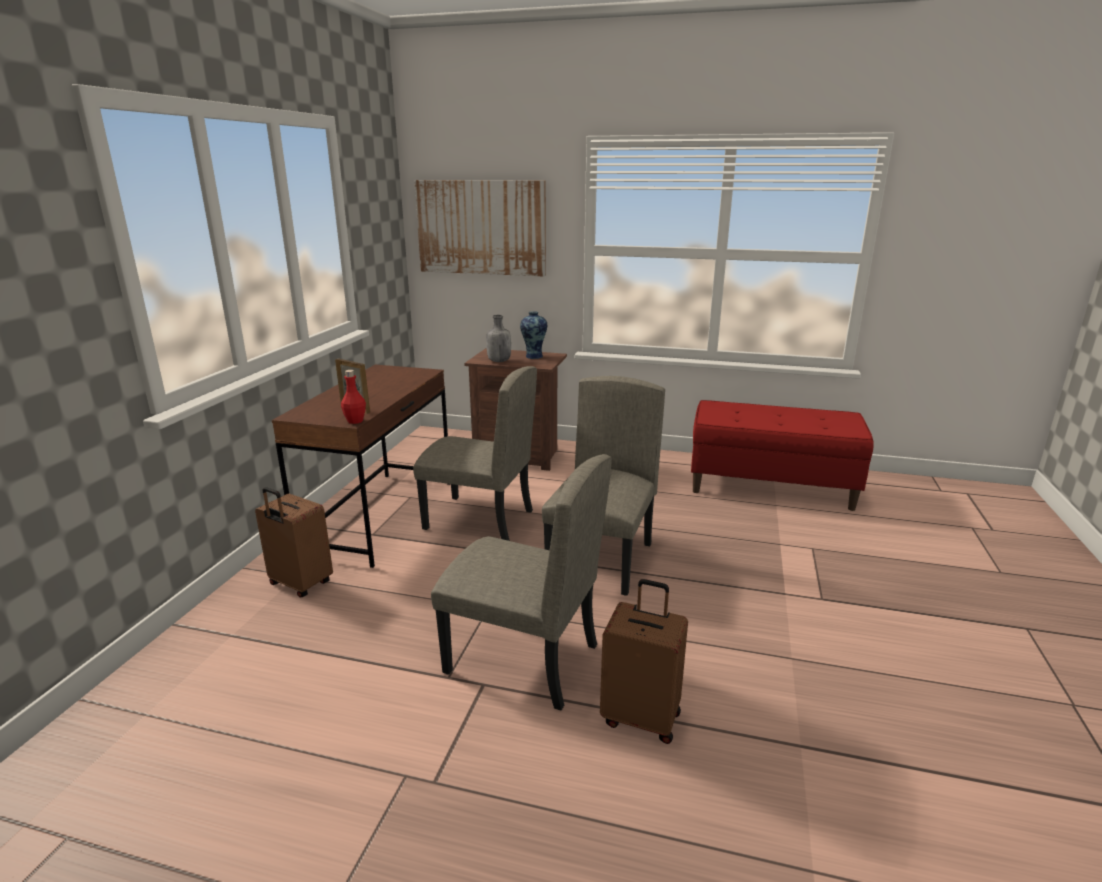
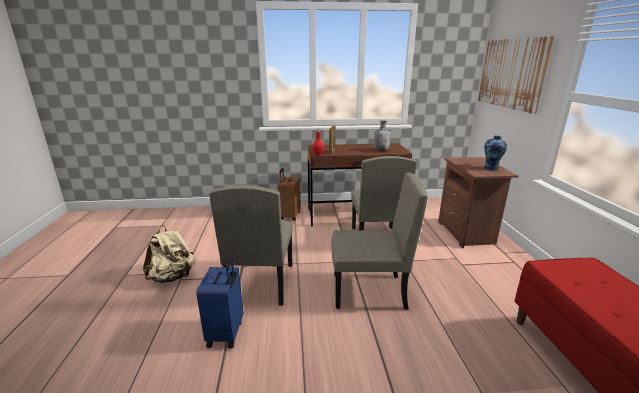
camera: 70 degrees right, 0 degrees up
grey bottle [486,315,511,362] -> grey bottle moved to [374,120,390,151]
brown suitcase [600,579,688,744] -> blue suitcase [196,257,243,348]
none -> beige backpack [143,225,195,283]

